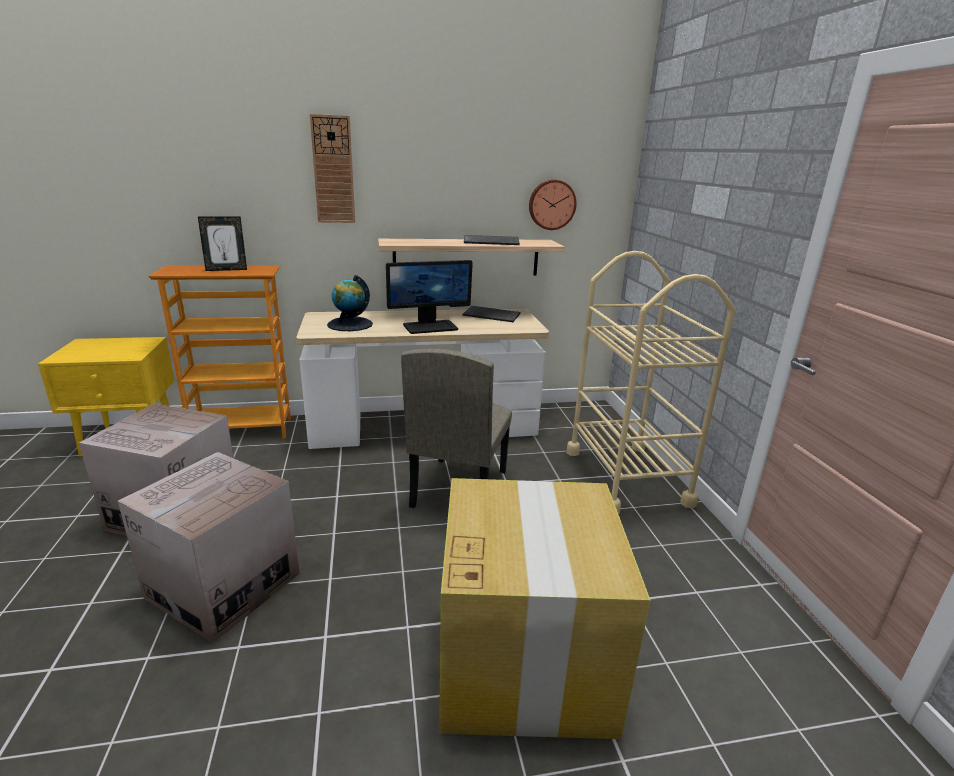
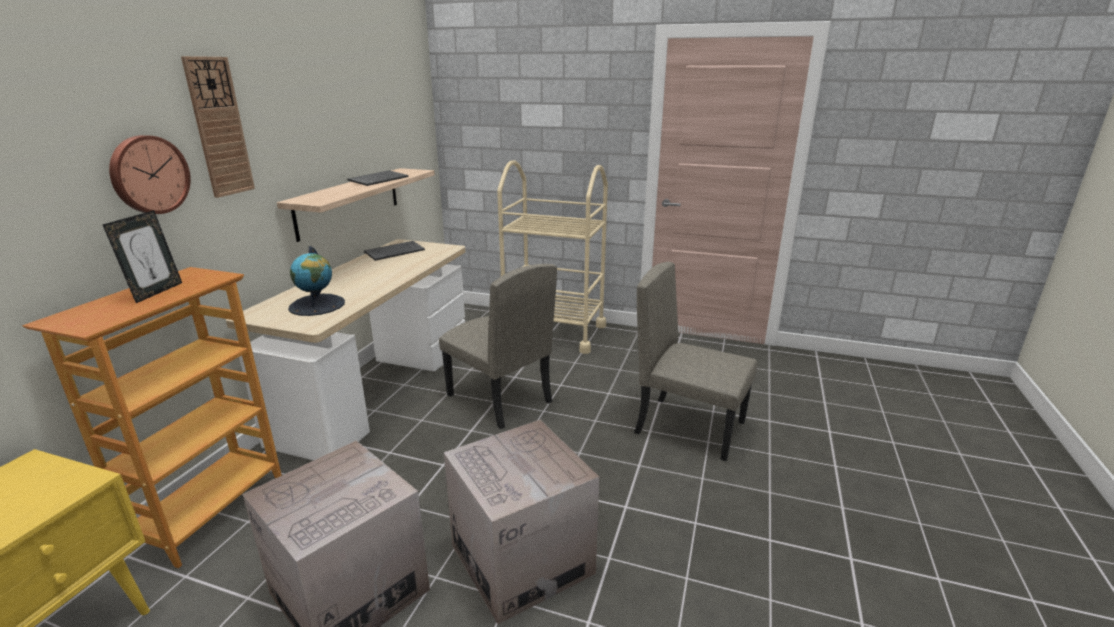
camera: 60 degrees left, 0 degrees up
monitor [386,260,473,334] -> none
cardboard box [439,478,651,739] -> beige chair [634,262,757,461]
wall clock [529,180,577,230] -> wall clock moved to [109,135,191,214]

